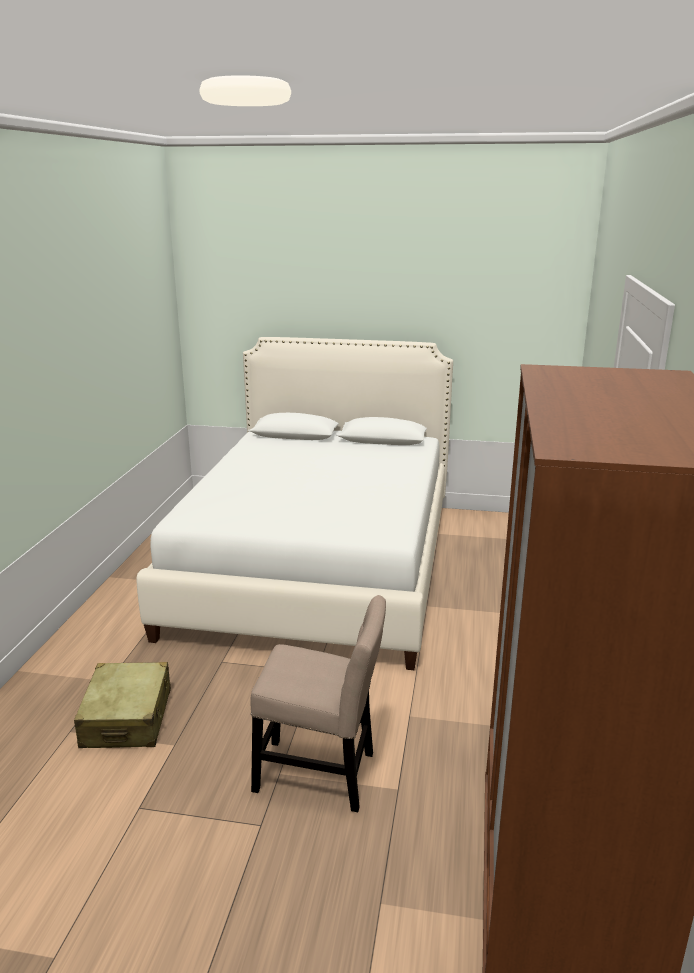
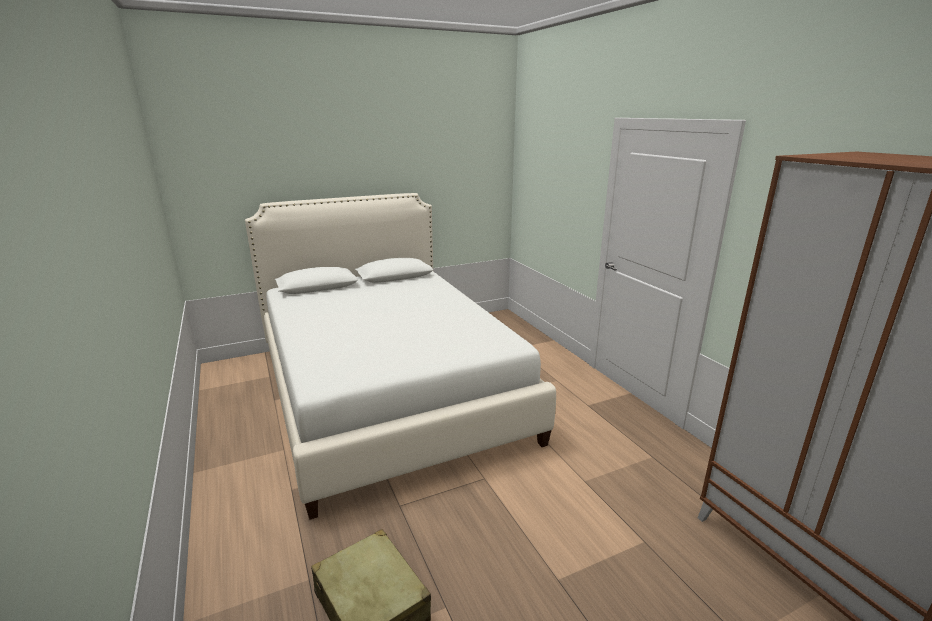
camera: 35 degrees left, 0 degrees up
beige chair [250,595,386,812] -> none

